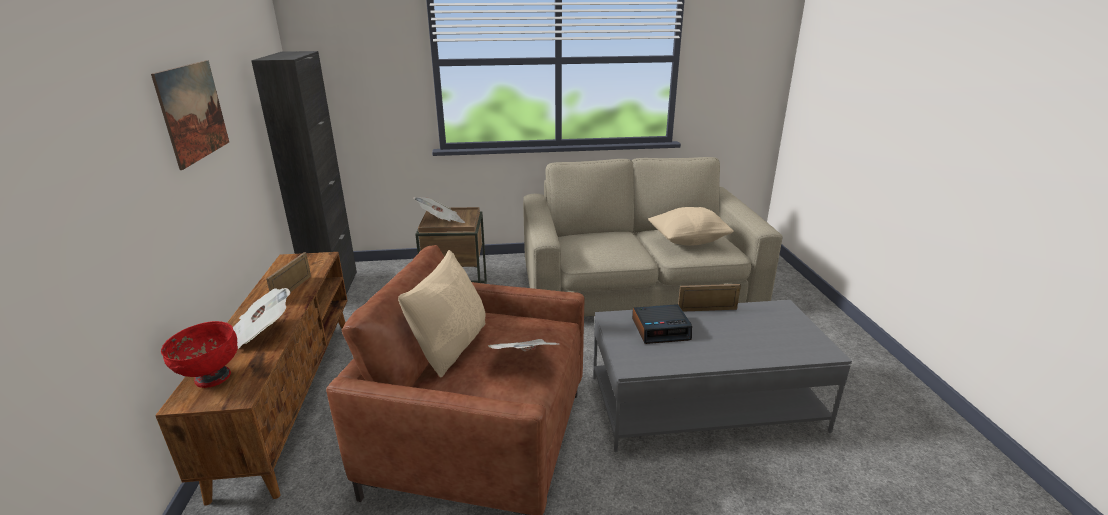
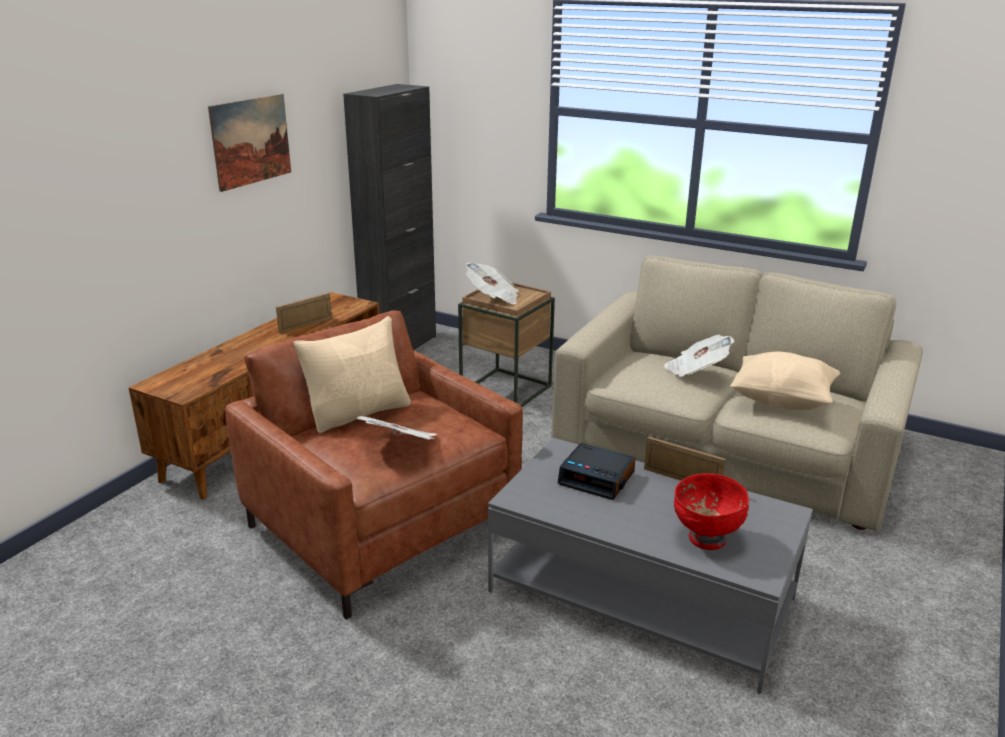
camera: 35 degrees right, 0 degrees up
red bowl [161,321,238,388] -> red bowl moved to [674,473,749,550]
newspaper [233,288,291,349] -> newspaper moved to [664,335,734,377]

